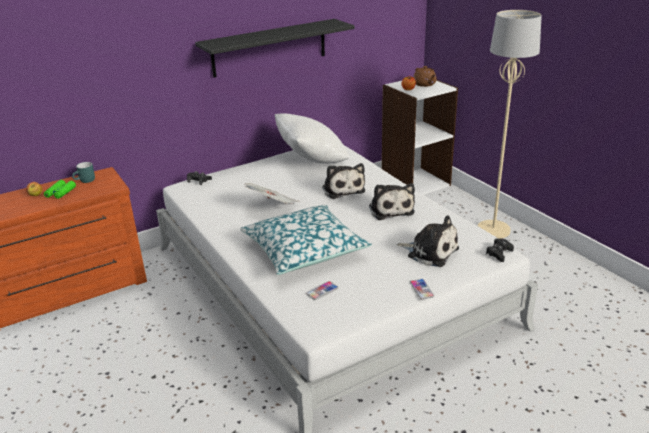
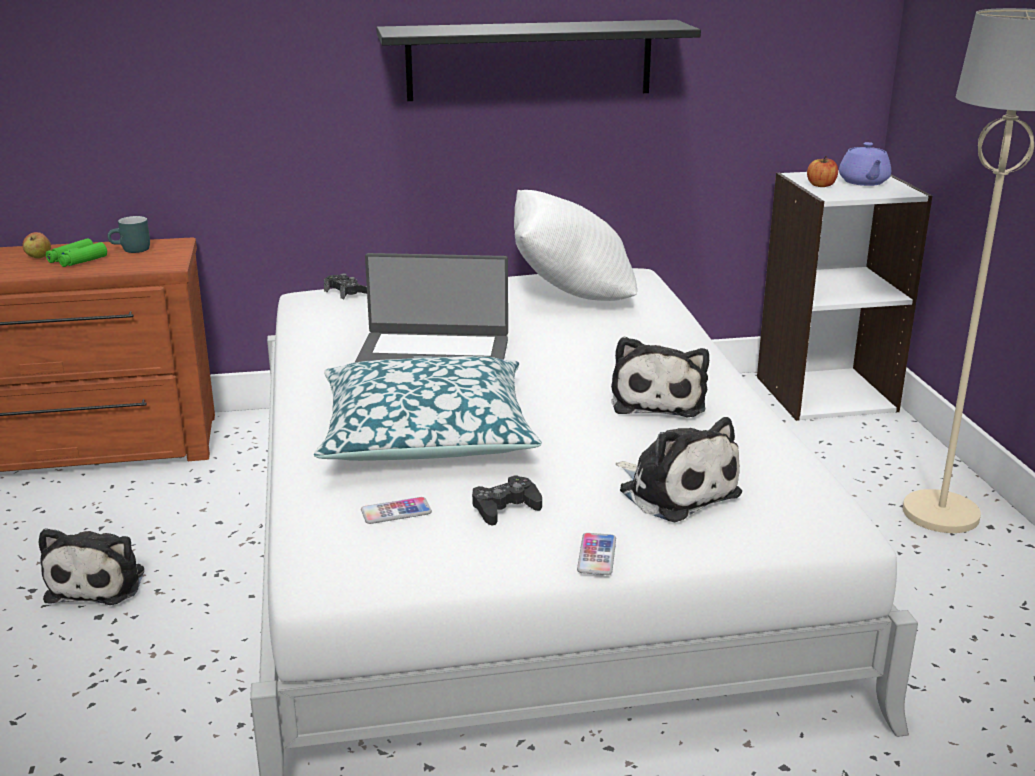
camera: 20 degrees right, 5 degrees down
newspaper [243,183,300,204] -> laptop [355,253,508,362]
plush toy [322,163,365,199] -> plush toy moved to [39,528,144,605]
brown teapot [413,66,437,87] -> purple teapot [839,142,891,186]
black game controller [486,238,514,262] -> black game controller moved to [472,475,542,526]

